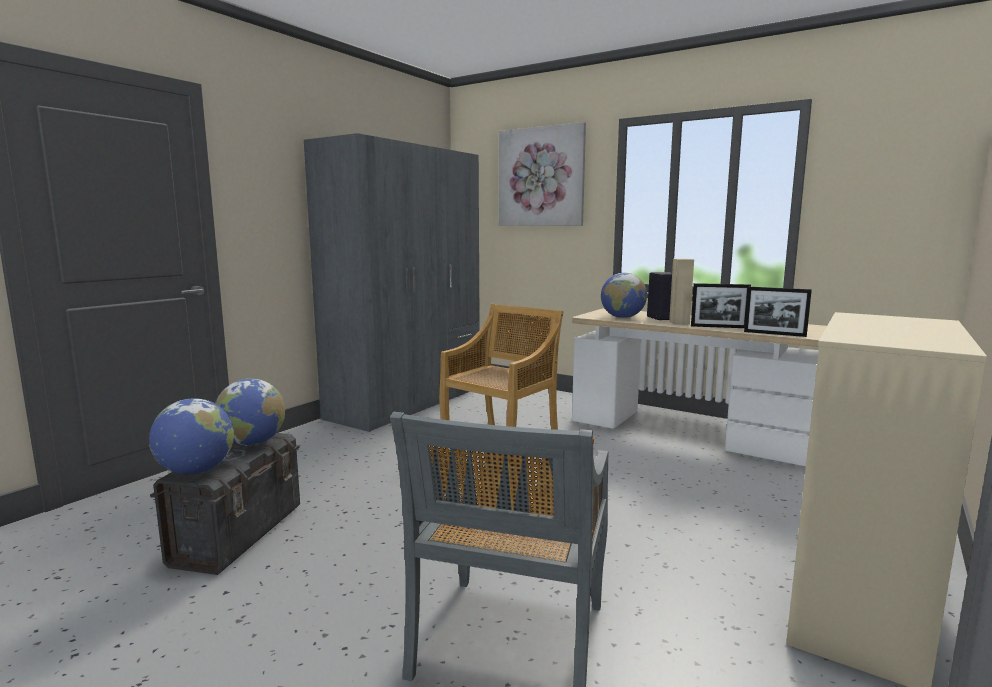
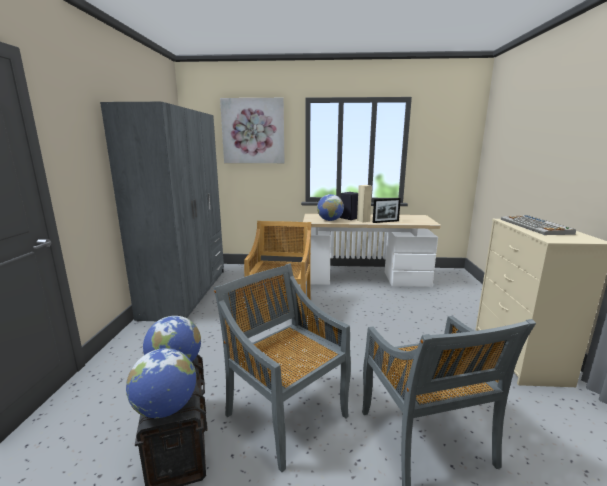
camera: 30 degrees left, 5 degrees up
picture frame [744,287,812,337] -> none
none -> grey chair [214,264,351,472]
none -> keyboard [501,215,576,235]

